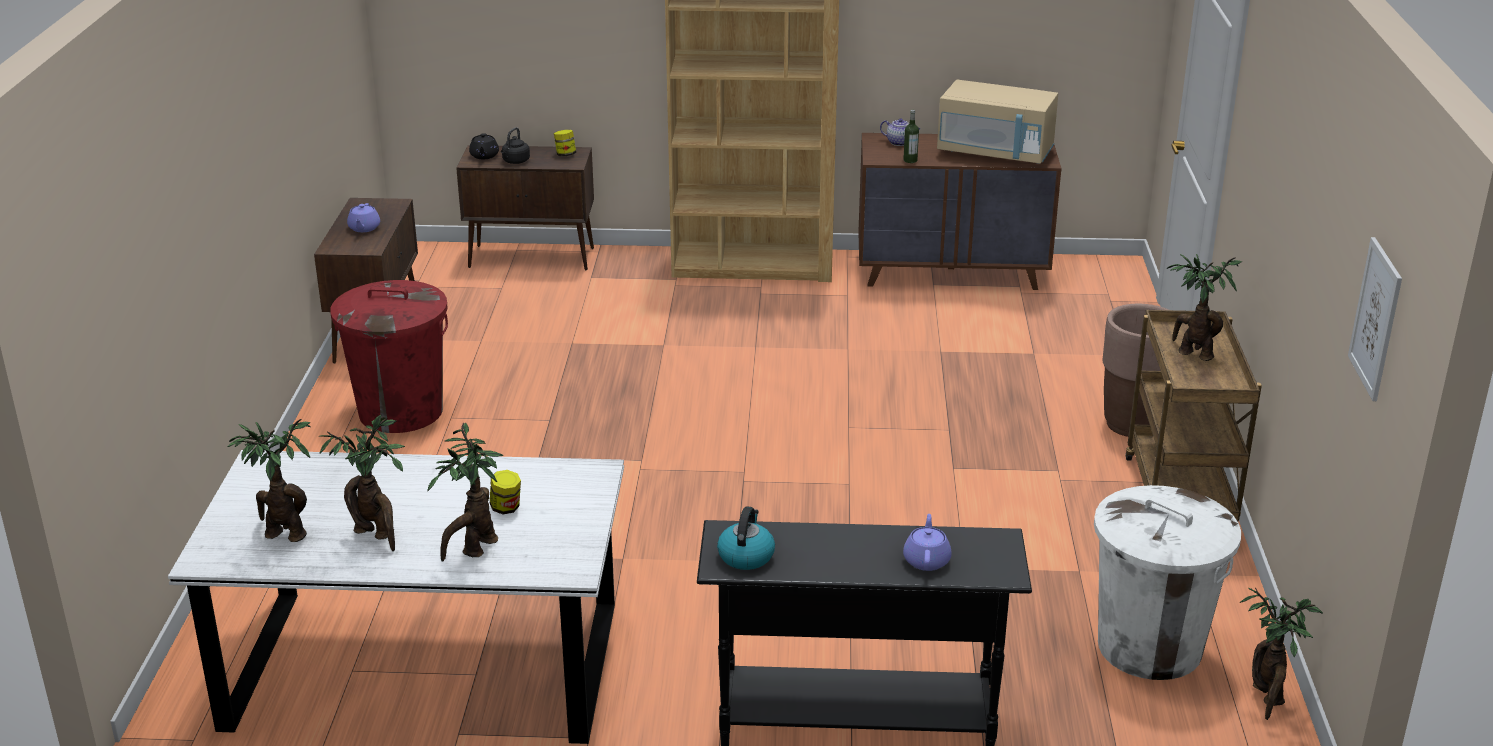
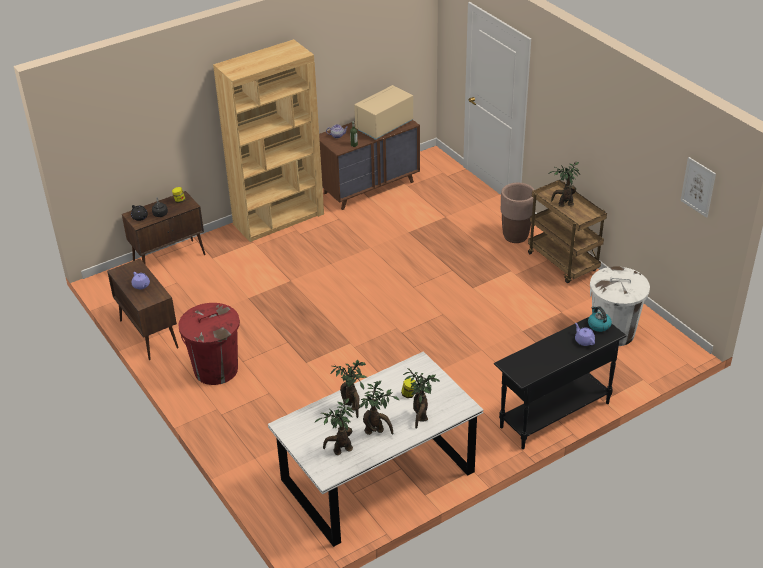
camera: 35 degrees left, 10 degrees up
kettle [717,506,775,570] -> kettle moved to [588,306,612,332]
beige microwave [937,80,1058,164] -> beige microwave turned 150 degrees clockwise [354,85,413,140]
potted plant [1240,588,1323,720] -> potted plant moved to [330,360,367,418]

